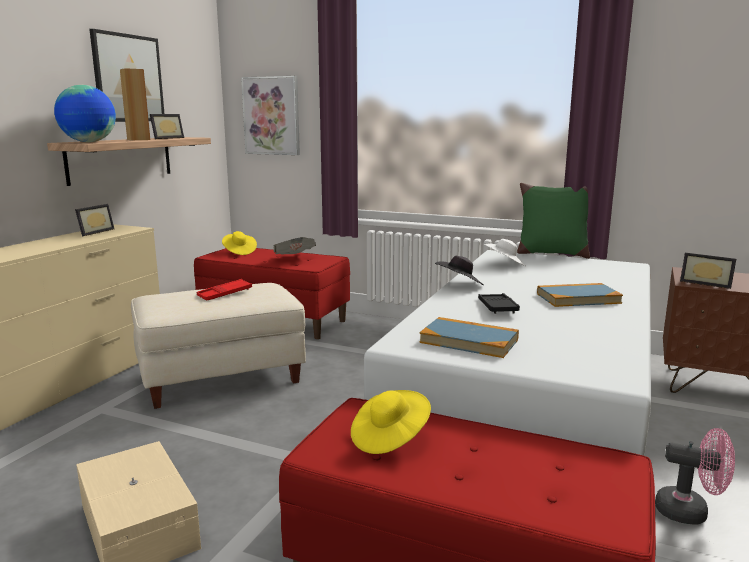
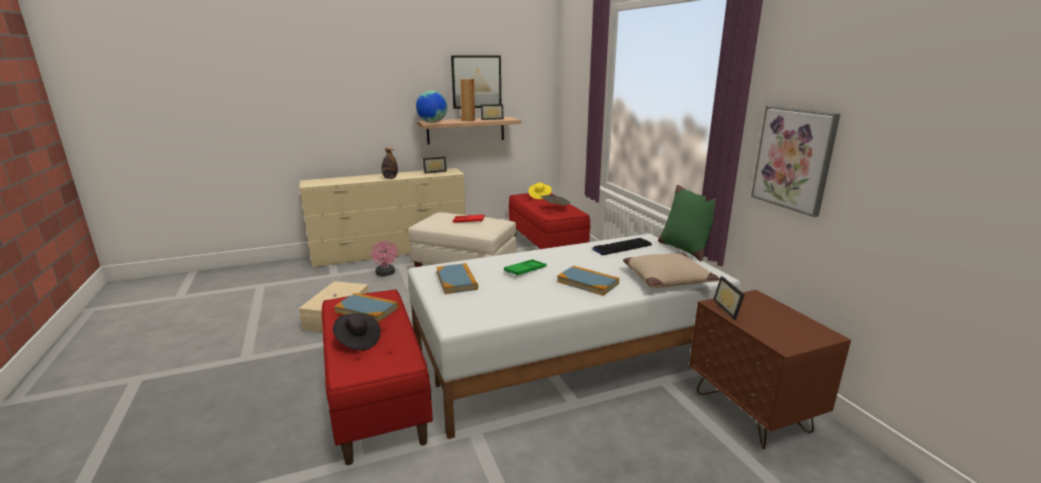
camera: 45 degrees right, 5 degrees up
picture [241,76,300,155] -> picture moved to [751,106,840,217]
yellow hat [351,390,431,454] -> book [334,293,398,323]
black hat [435,256,484,285] -> black hat moved to [333,313,381,350]
black tray [478,293,520,314] -> green tray [504,259,546,276]
white hat [484,239,526,266] -> keyboard [593,238,652,255]
pink fan [655,428,735,525] -> pink fan moved to [371,241,398,276]
none -> bottle [381,147,398,179]
none -> beige pillow [623,253,720,288]

